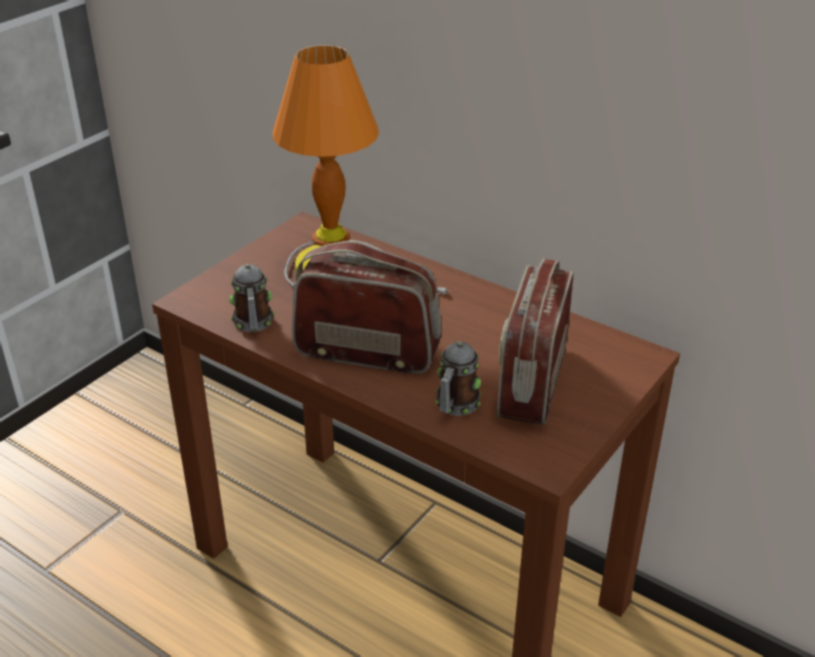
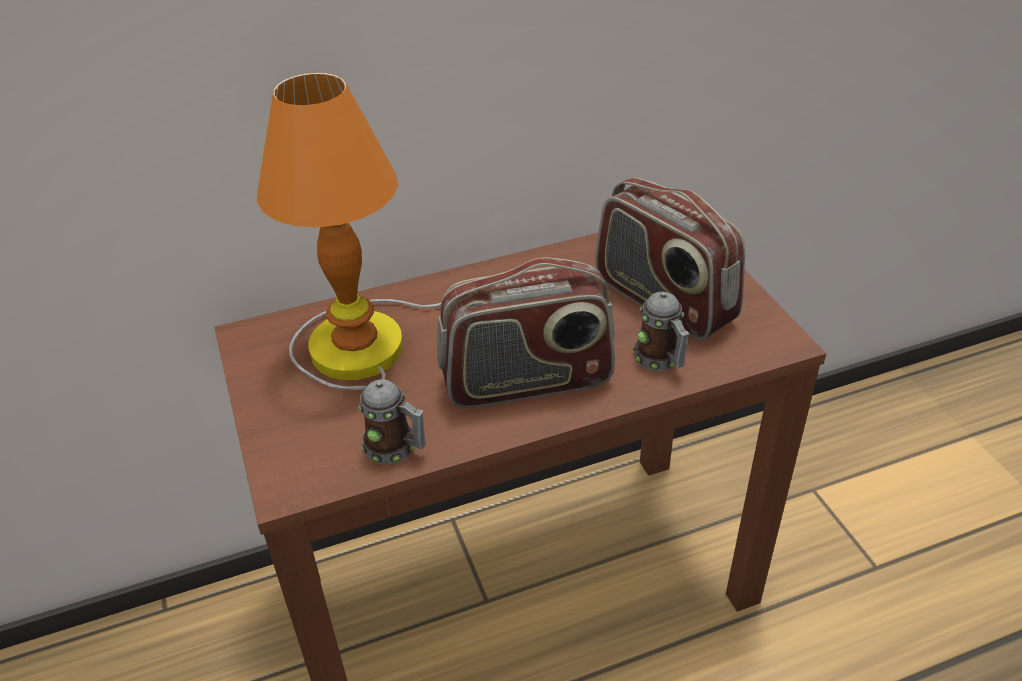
camera: 55 degrees left, 5 degrees up
radio [292,241,441,374] -> radio turned 150 degrees counterclockwise [437,257,615,408]

